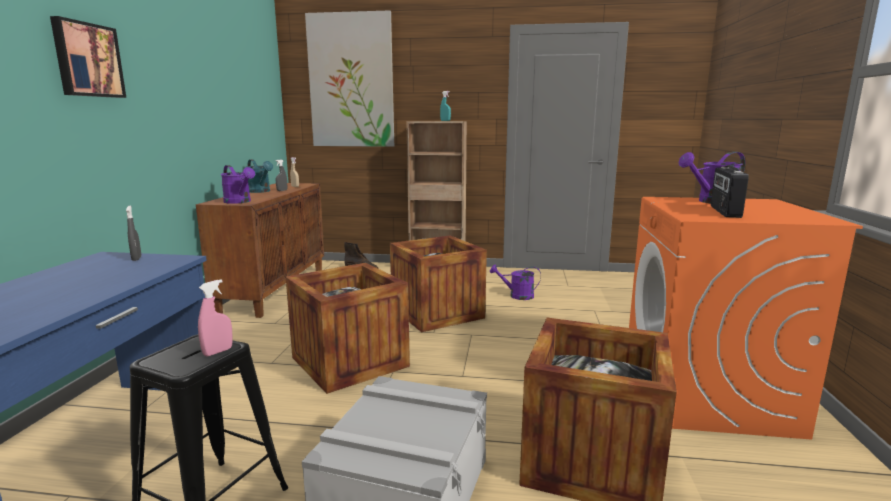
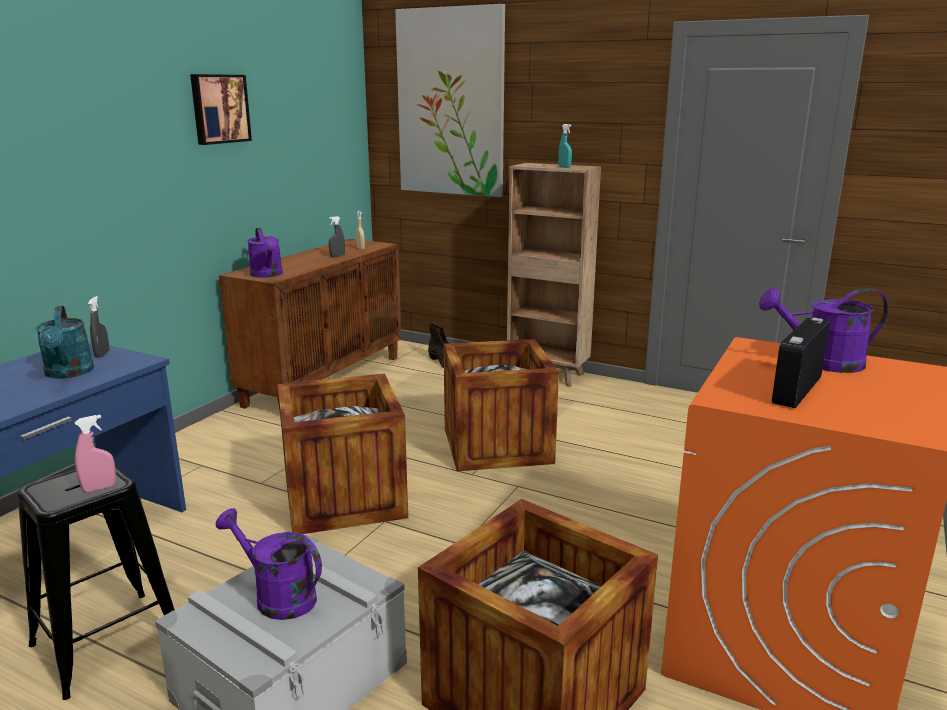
camera: 20 degrees right, 5 degrees up
picture [50,16,126,98] -> picture moved to [190,74,252,145]
turquoise watering can [245,159,273,193] -> turquoise watering can moved to [35,306,94,379]
purple watering can [490,264,541,300] -> purple watering can moved to [216,508,322,620]

